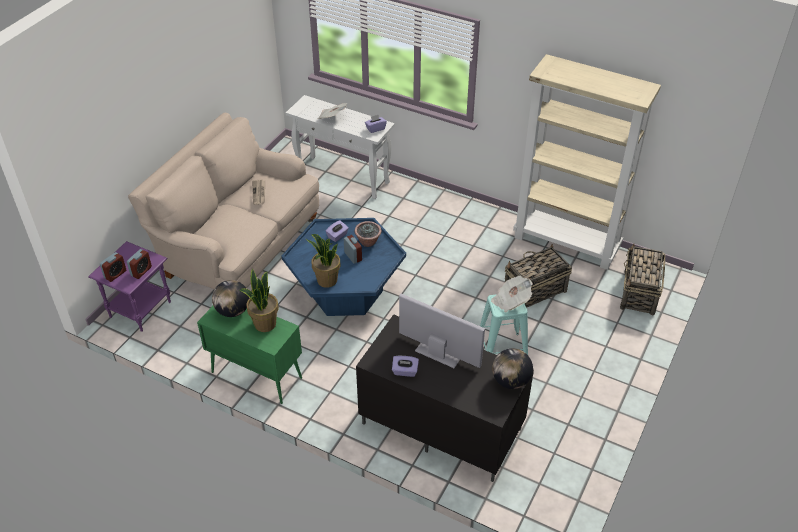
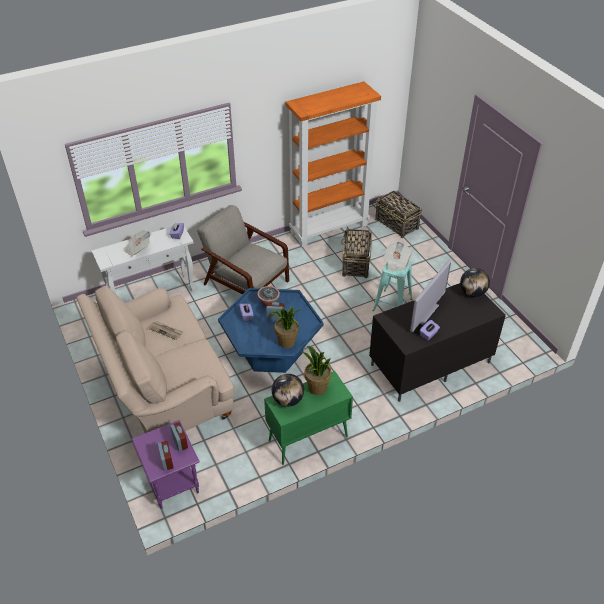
camera: 55 degrees left, 0 degrees up
television [399,294,485,368] -> television turned 150 degrees clockwise [410,260,451,332]
beige bookcase [513,54,661,270] -> orange bookcase [285,82,381,247]
none -> grey armchair [197,205,289,294]

